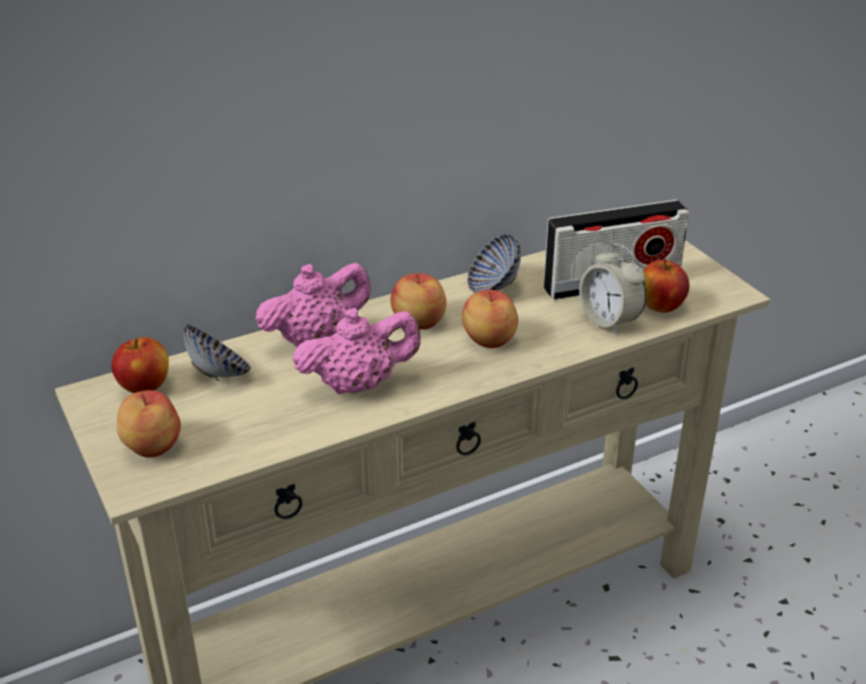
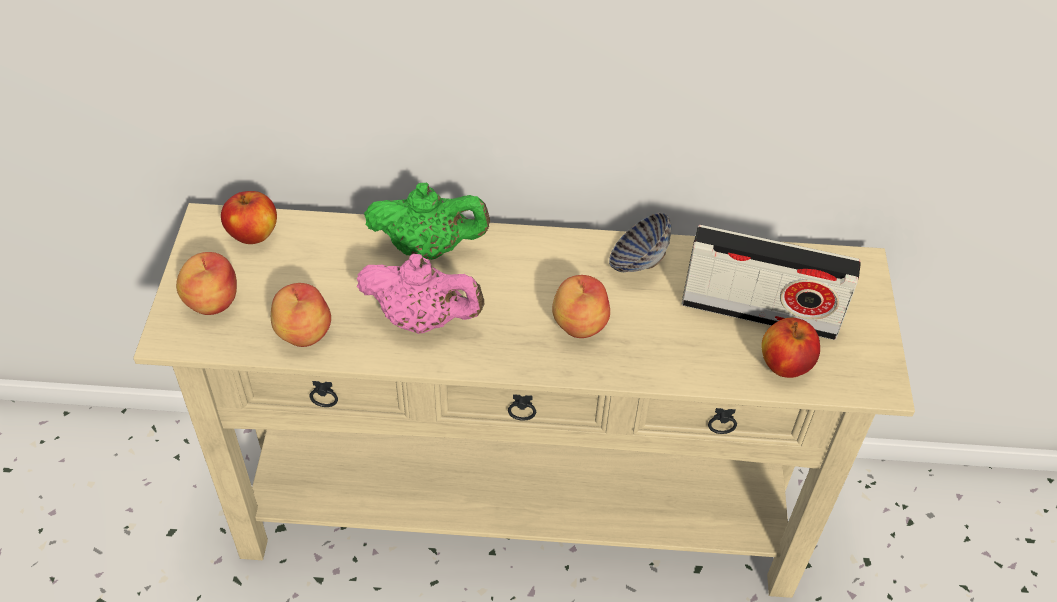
camera: 30 degrees right, 15 degrees up
bowl [183,324,251,381] -> none
pink teapot [255,263,371,347] -> green teapot [364,182,490,260]
apple [390,273,446,330] -> apple moved to [271,283,331,347]
alarm clock [579,244,646,334] -> none

